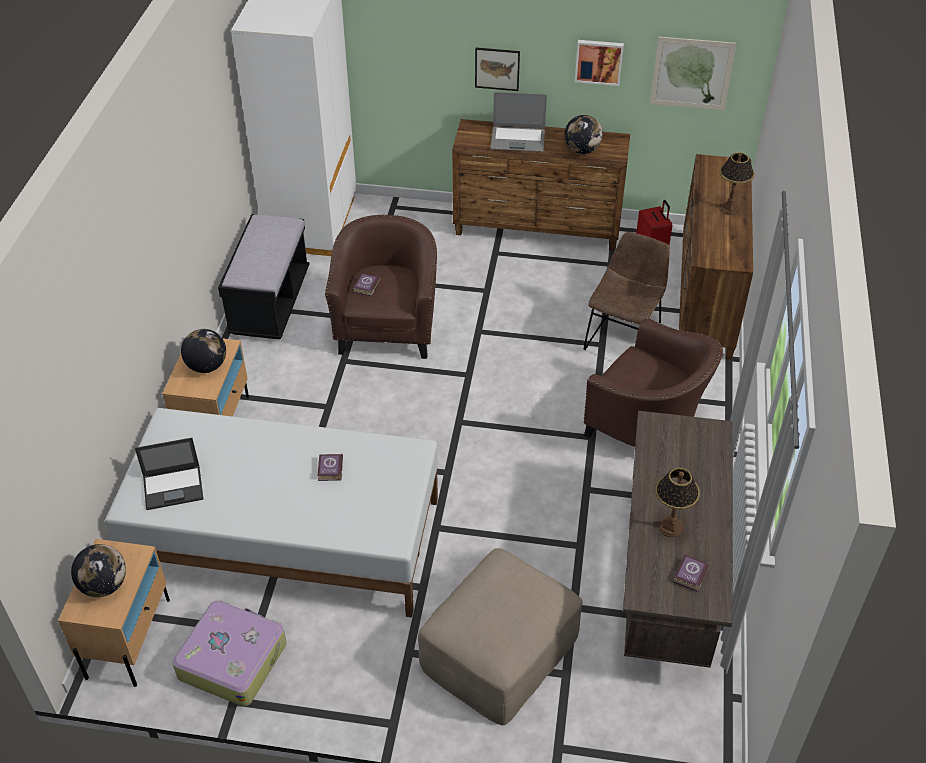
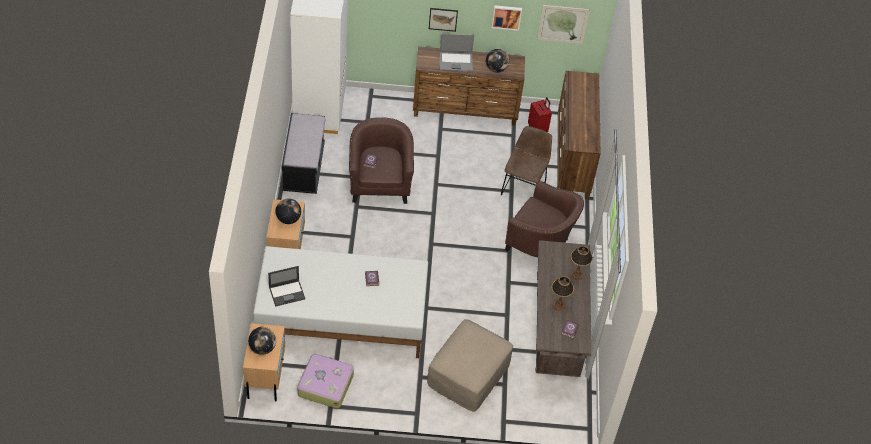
camera: 10 degrees left, 5 degrees up
table lamp [719,152,755,215] -> table lamp moved to [570,246,593,280]

